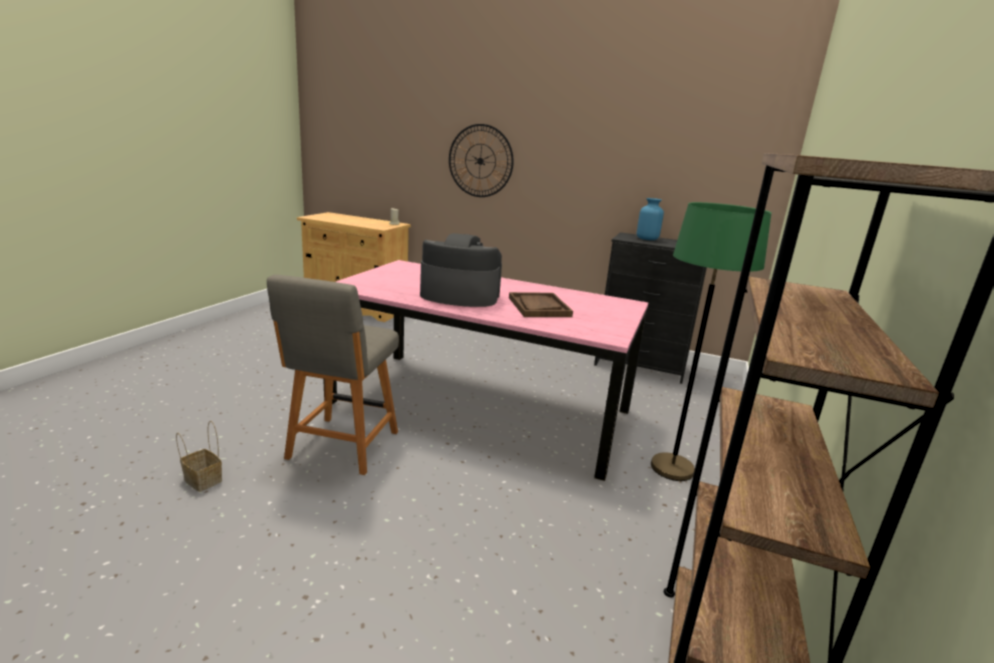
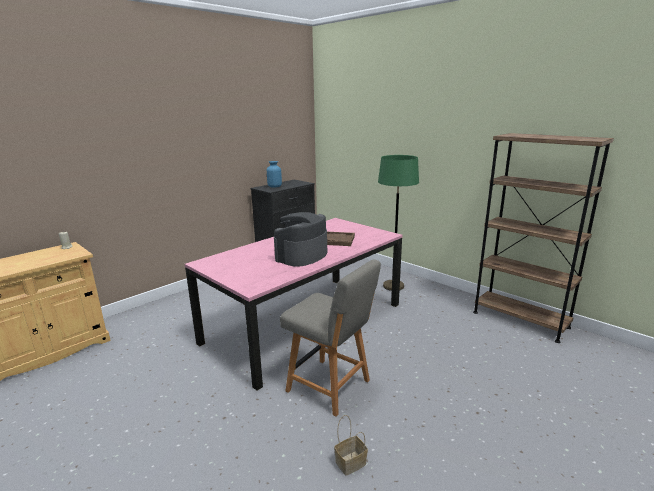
camera: 65 degrees left, 0 degrees up
wall clock [449,124,514,197] -> none

